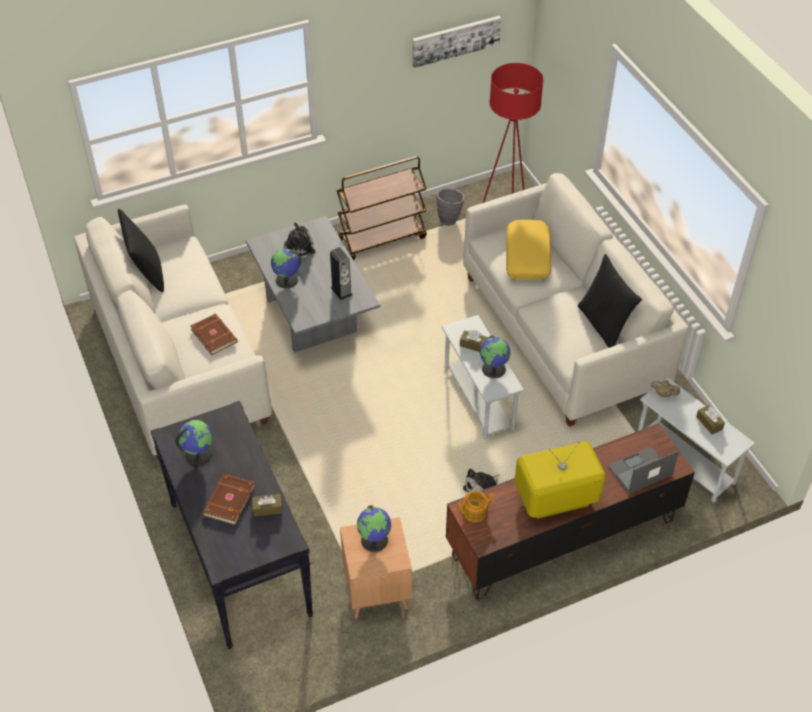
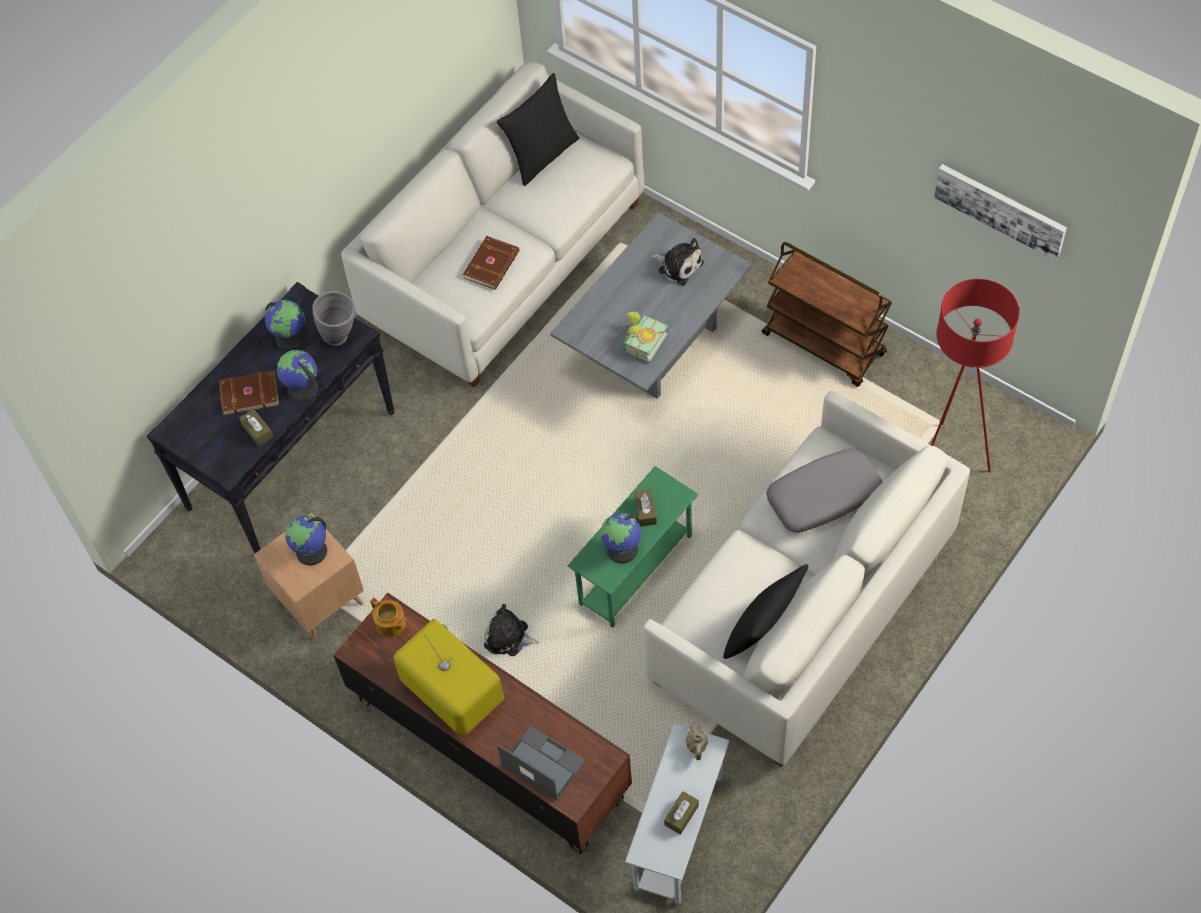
camera: 65 degrees right, 10 degrees up
globe [271,249,301,288] -> globe moved to [276,350,318,401]
speaker [330,247,352,300] -> book [622,311,668,363]
grey vase [437,188,465,226] -> grey vase moved to [312,291,355,346]
white side table [441,315,524,440] -> green side table [568,466,698,627]
yellow pillow [506,220,551,280] -> grey pillow [766,449,882,533]

